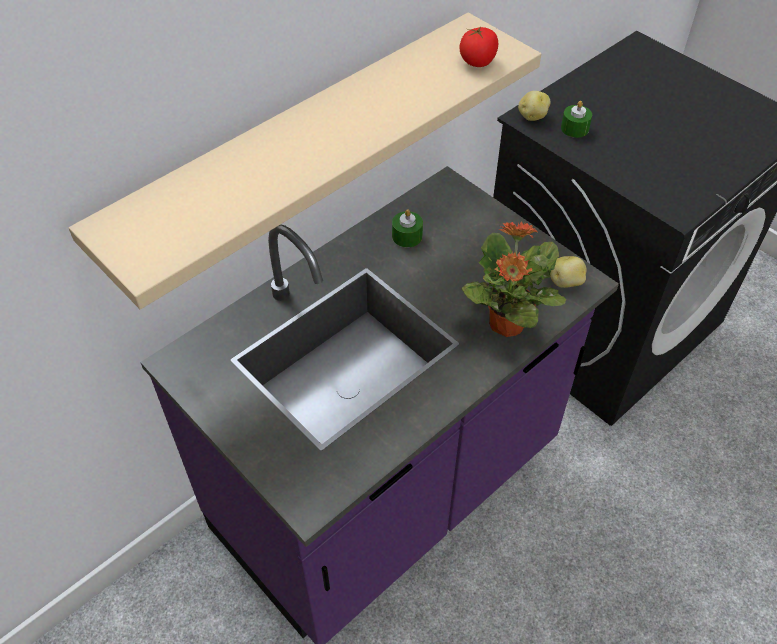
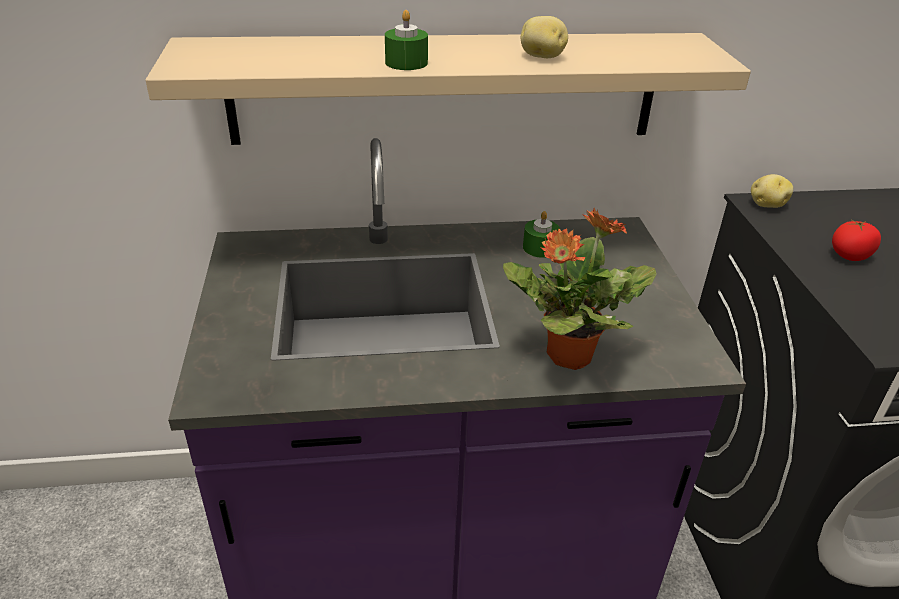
camera: 35 degrees right, 15 degrees down
tomato [460,26,498,67] -> tomato moved to [832,218,881,261]
potato [550,256,587,288] -> potato moved to [521,16,568,58]
green candle [561,101,592,138] -> green candle moved to [385,10,428,70]

